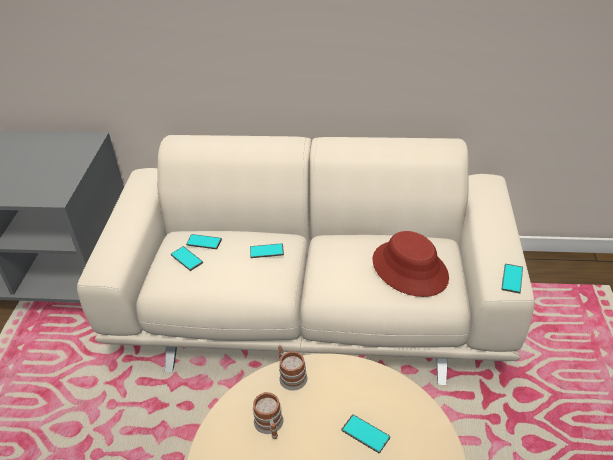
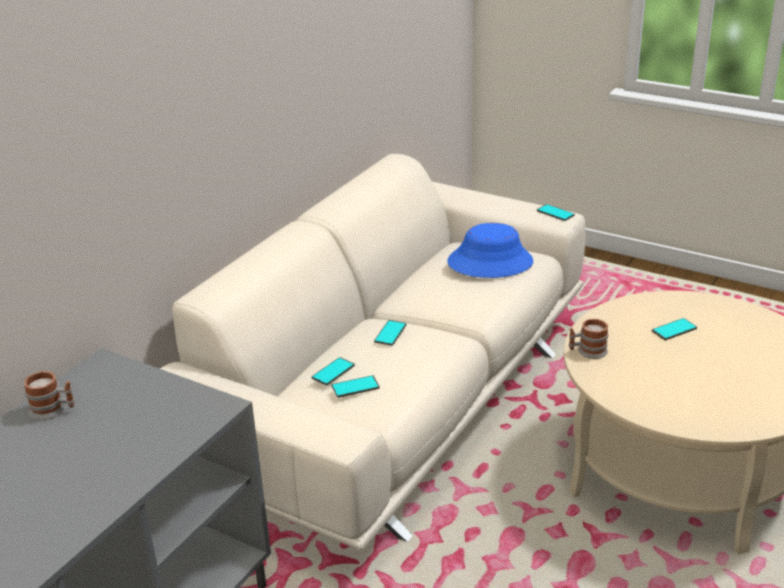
camera: 65 degrees left, 10 degrees down
mug [253,392,283,439] -> mug moved to [24,371,75,420]
red hat [373,231,449,297] -> blue hat [447,223,533,278]

